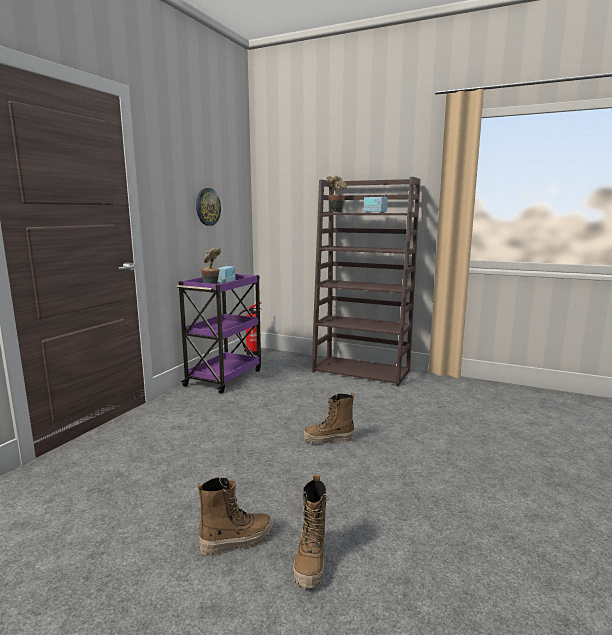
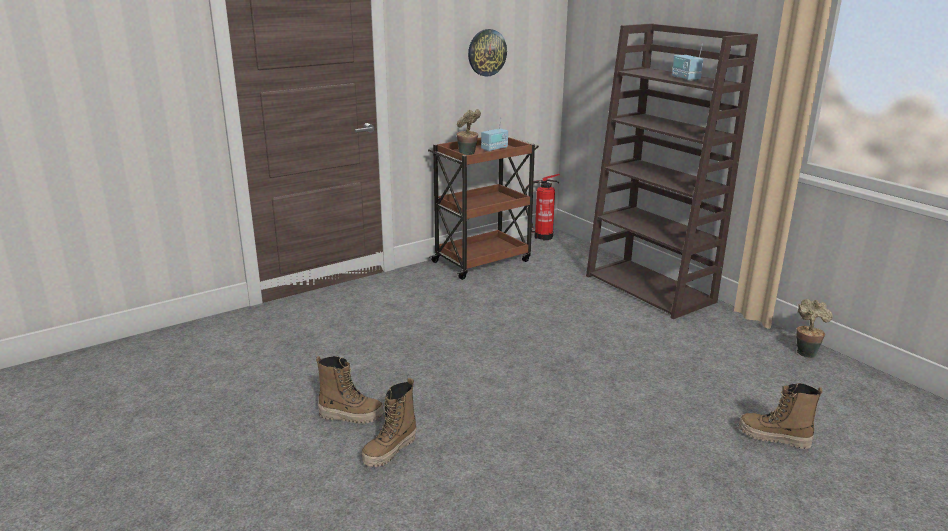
camera: 30 degrees right, 10 degrees up
purple cart [176,274,261,394] -> brown cart [428,136,539,280]
boot [304,392,354,444] -> boot moved to [739,383,823,449]
potted plant [326,175,347,213] -> potted plant moved to [796,299,833,358]

